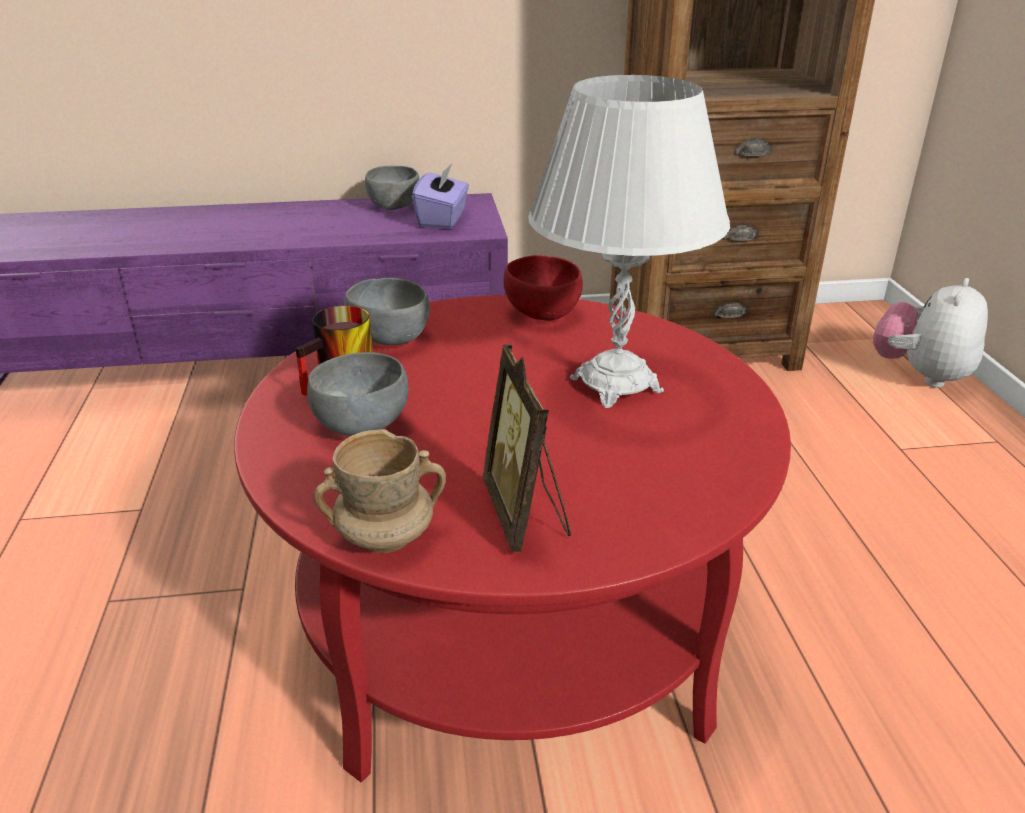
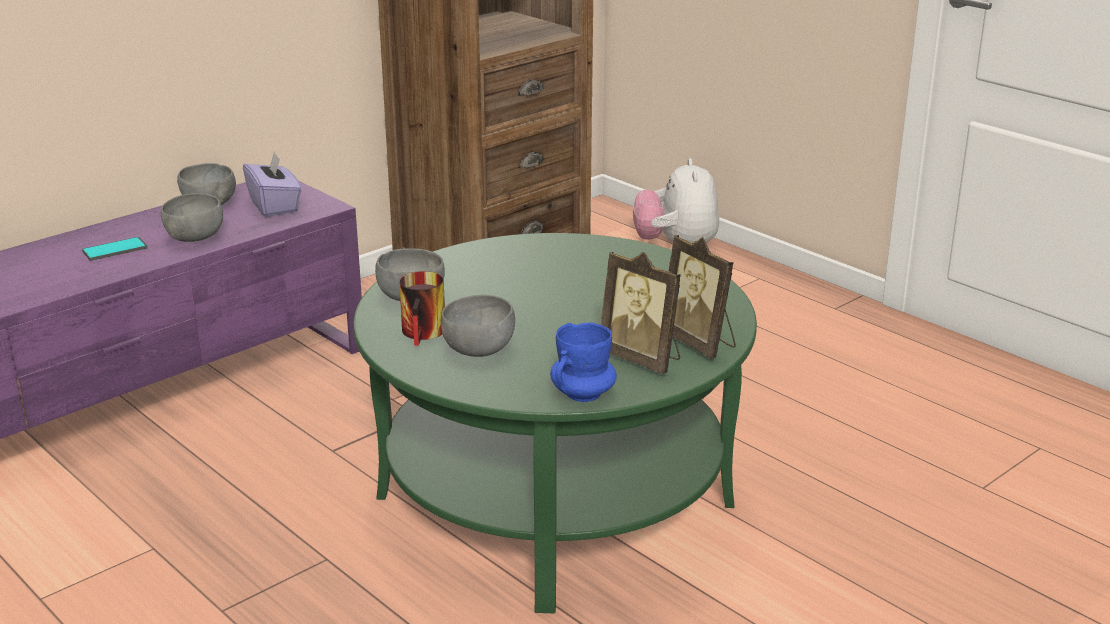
camera: 35 degrees left, 5 degrees down
red coffee table [234,295,791,782] -> green coffee table [353,233,757,613]
beige mug [314,429,446,553] -> blue mug [550,322,617,402]
red bowl [504,255,583,321] -> none
white table lamp [528,75,730,408] -> none
none -> phone [82,237,147,261]
none -> grey bowl [161,193,223,242]
none -> picture frame [668,235,736,359]

